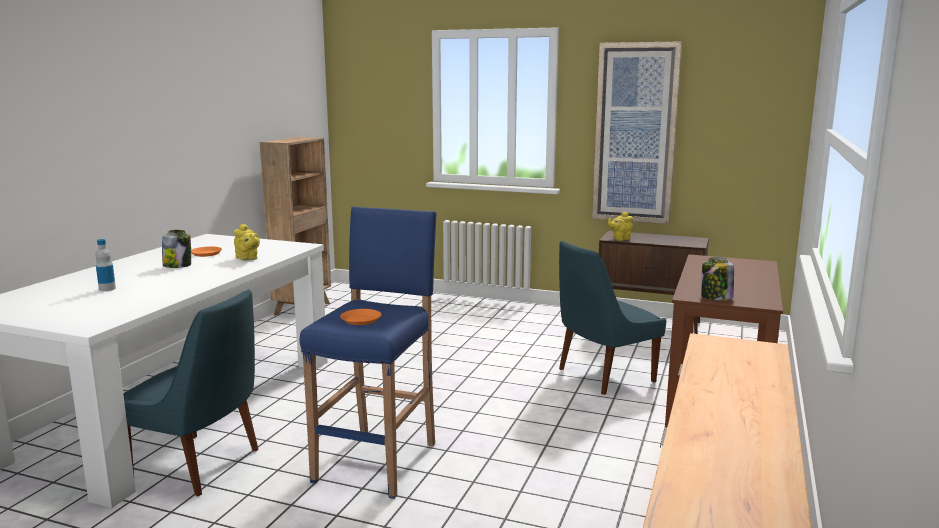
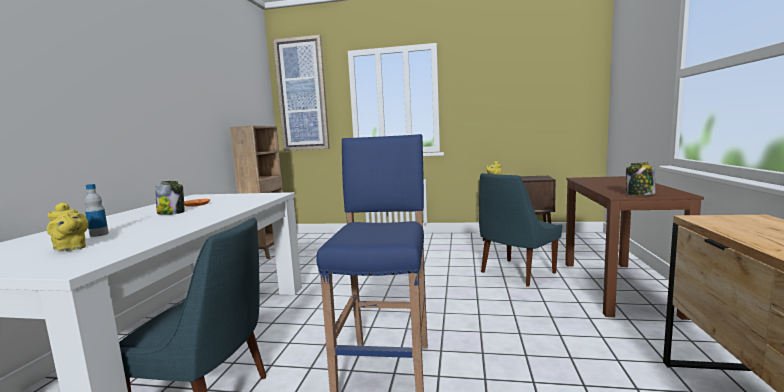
camera: 10 degrees left, 5 degrees down
yellow teapot [234,224,260,260] -> yellow teapot moved to [47,203,89,252]
orange plate [340,309,381,325] -> none
picture [592,42,682,224] -> picture moved to [273,35,330,151]

